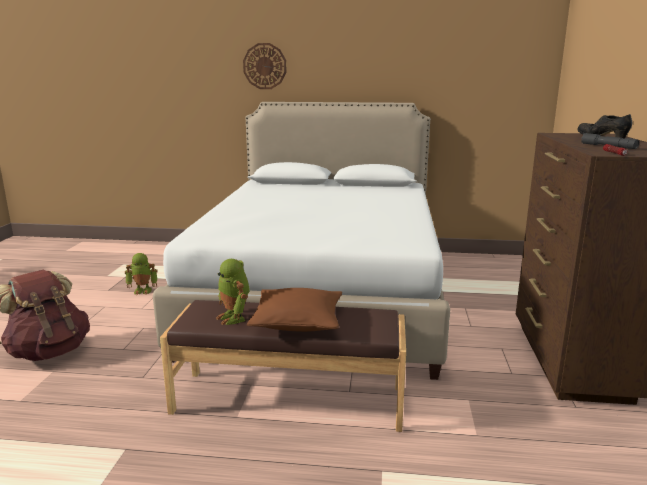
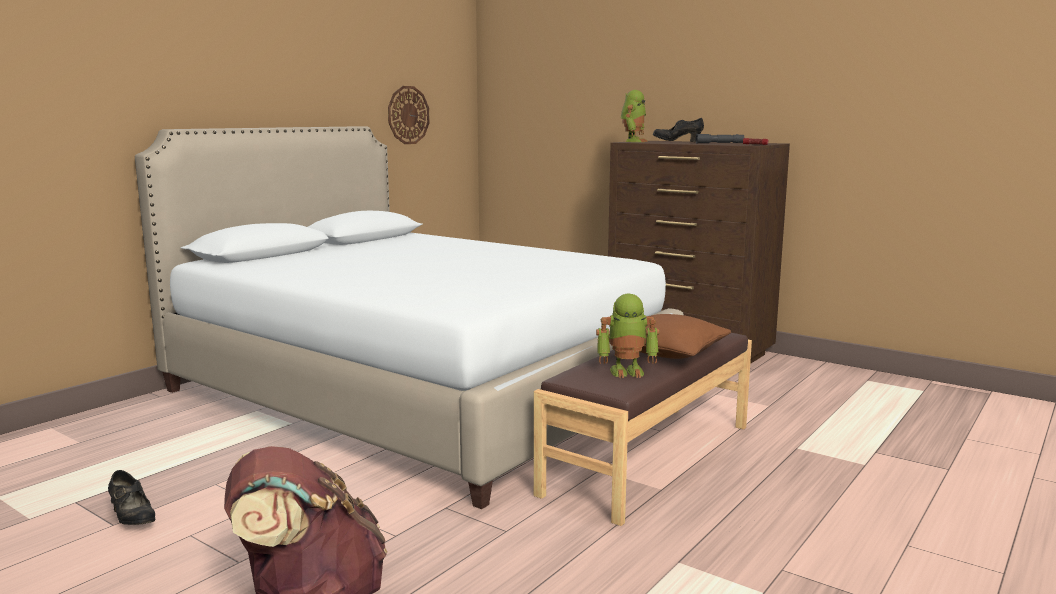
camera: 60 degrees left, 5 degrees down
toy robot [125,253,158,295] -> toy robot moved to [621,90,648,142]
wall clock [243,43,286,89] -> wall clock moved to [388,86,430,144]
none -> black shoe [108,470,155,525]

